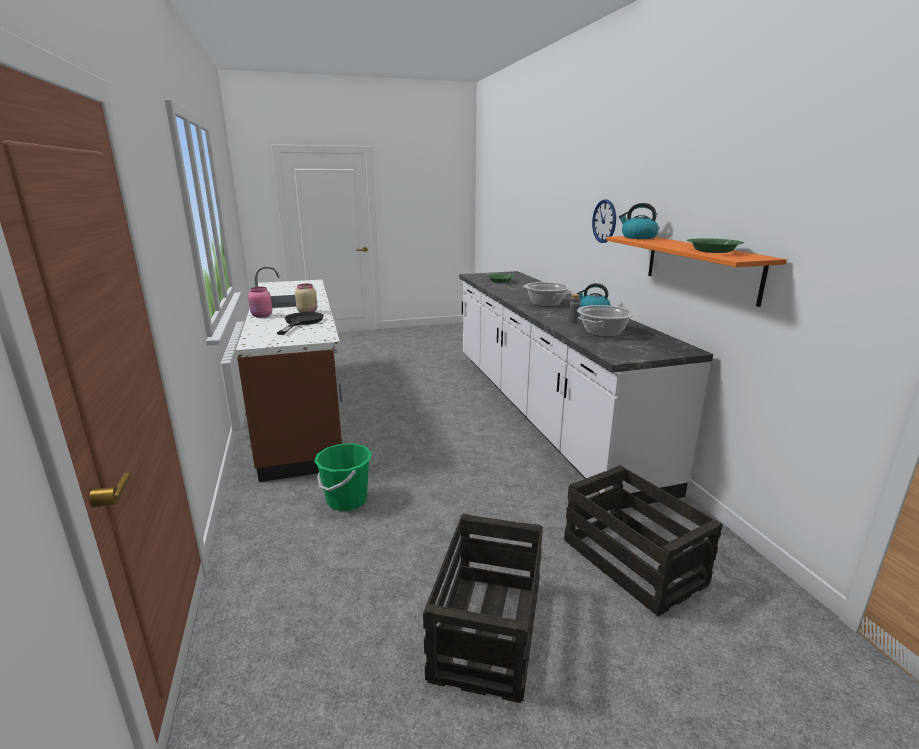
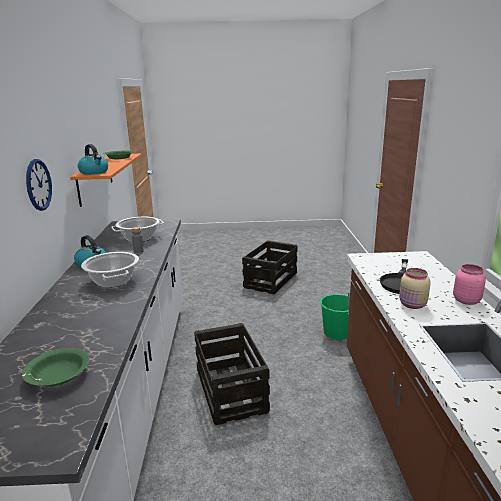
camera: 165 degrees left, 0 degrees up
crate [564,465,723,617] -> crate moved to [194,323,270,425]

